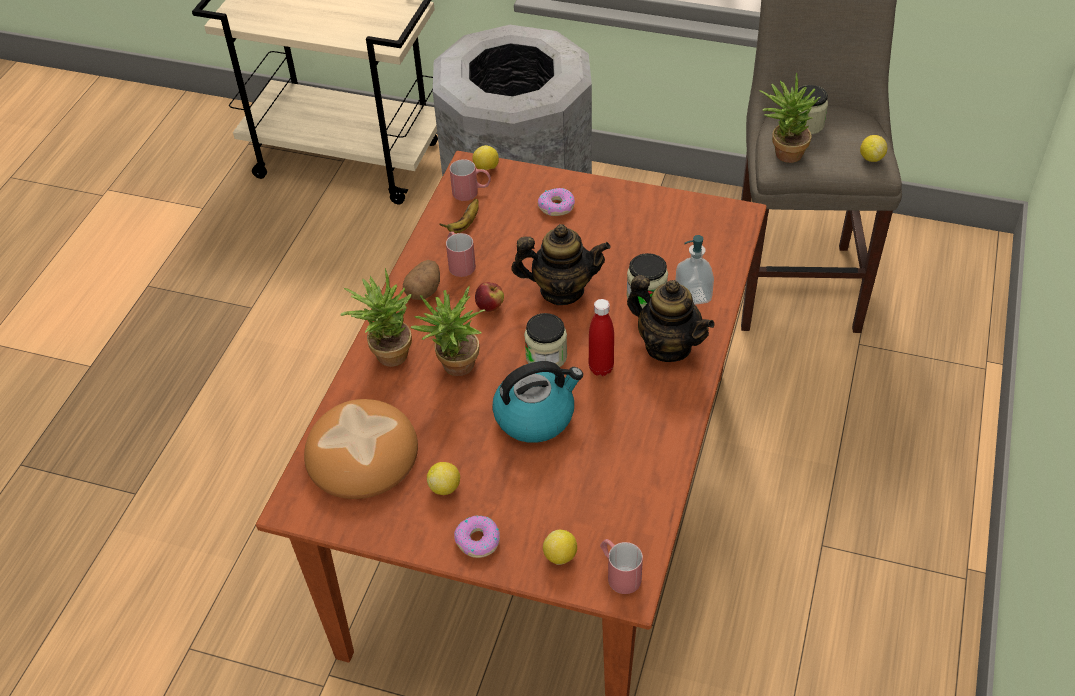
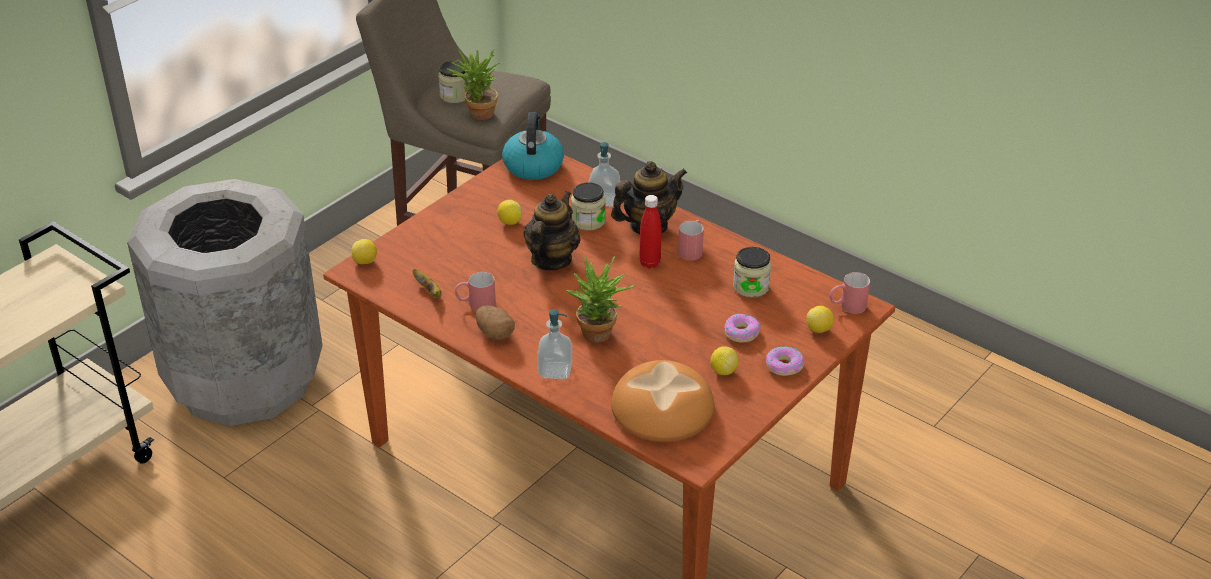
camera: 70 degrees left, 10 degrees down
potted plant [340,268,412,367] -> soap dispenser [537,309,572,379]
red mug [450,159,491,201] -> red mug moved to [678,220,704,261]
apple [475,282,504,312] -> none
kettle [492,361,583,443] -> kettle moved to [502,112,564,180]
jar [524,313,567,367] -> jar moved to [733,247,771,297]
donut [538,188,575,216] -> donut moved to [724,314,761,342]
lemon [860,135,887,162] -> lemon moved to [497,200,522,225]

